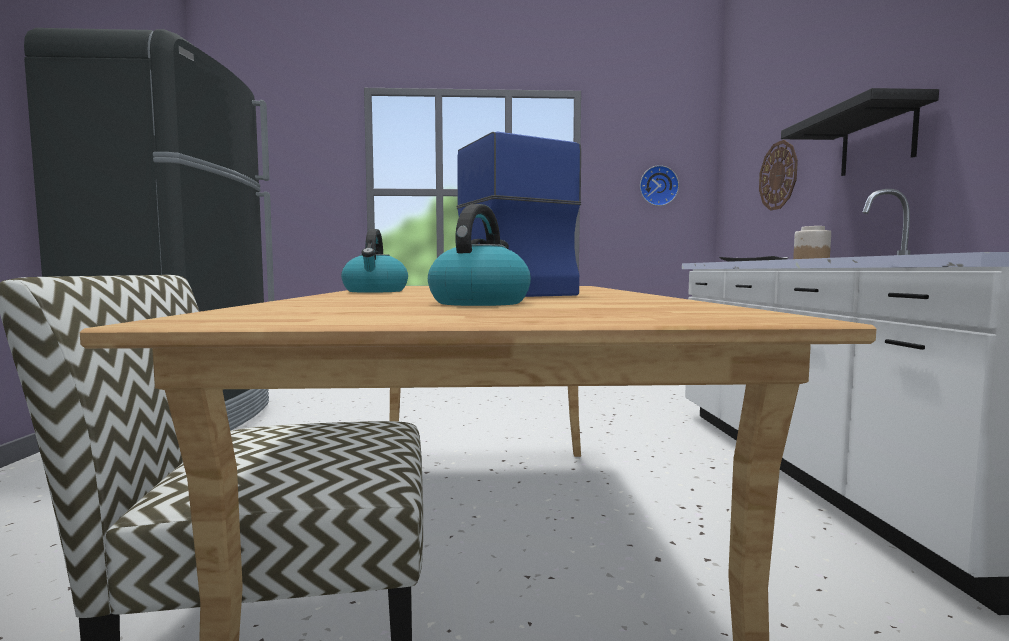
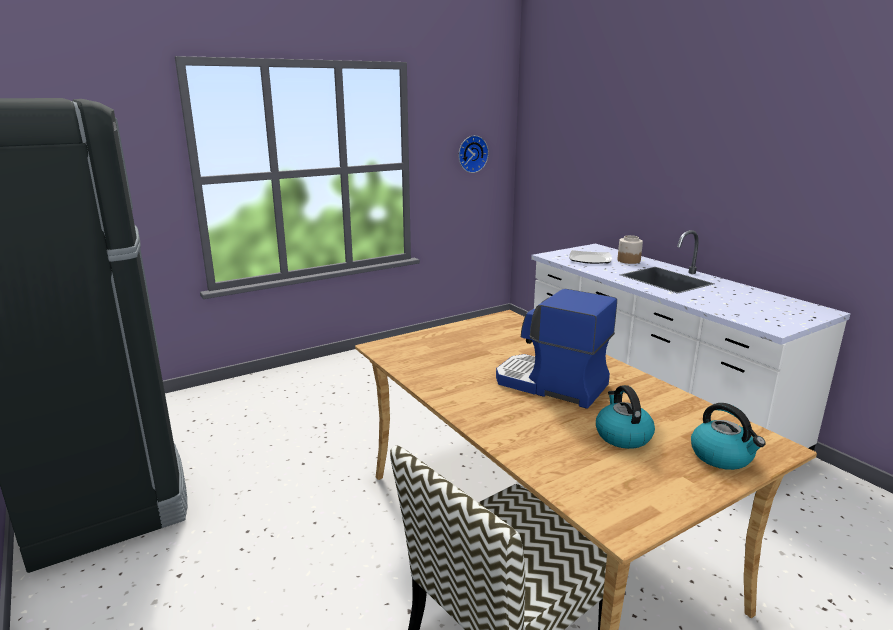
camera: 30 degrees left, 15 degrees up
kettle [341,229,408,293] -> kettle moved to [691,403,766,470]
wall clock [759,140,798,211] -> none
black shelf [781,88,939,176] -> none

